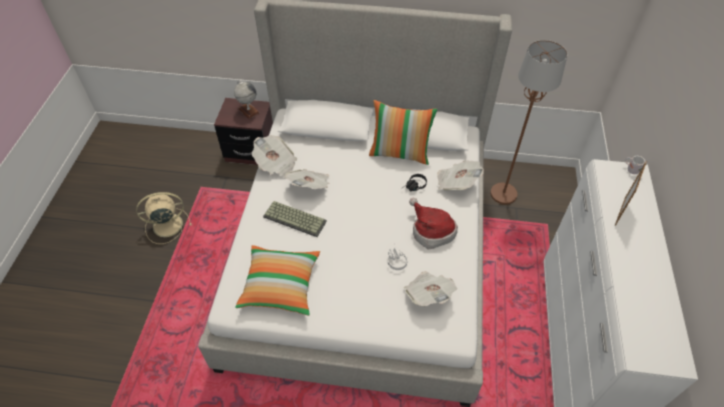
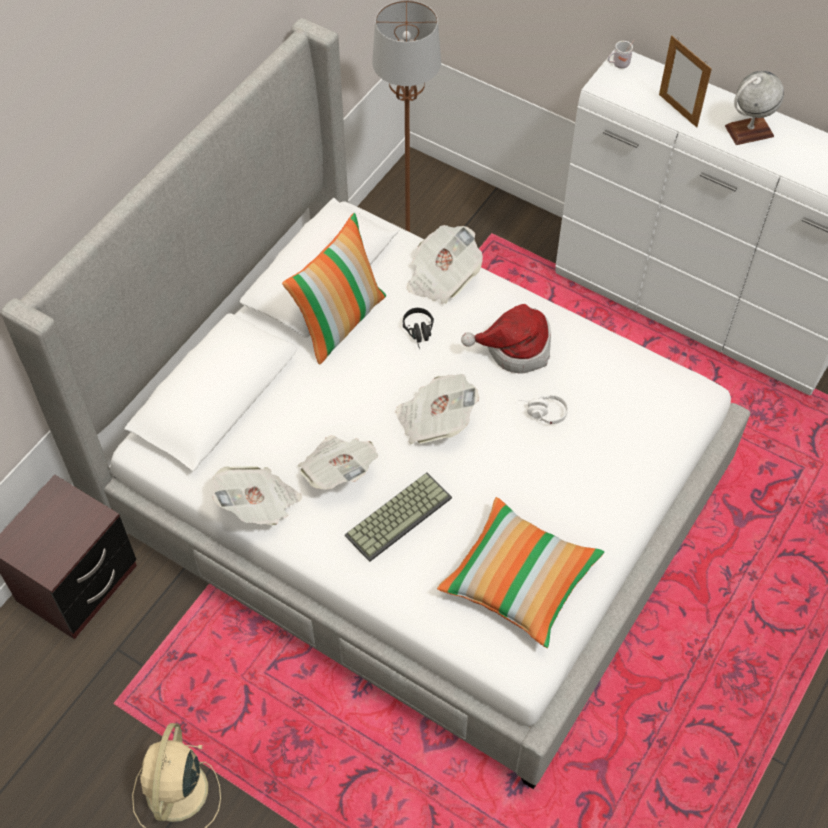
camera: 65 degrees left, 5 degrees up
globe [234,80,260,119] -> globe moved to [725,71,784,145]
newspaper [404,271,457,306] -> newspaper moved to [395,374,479,444]

